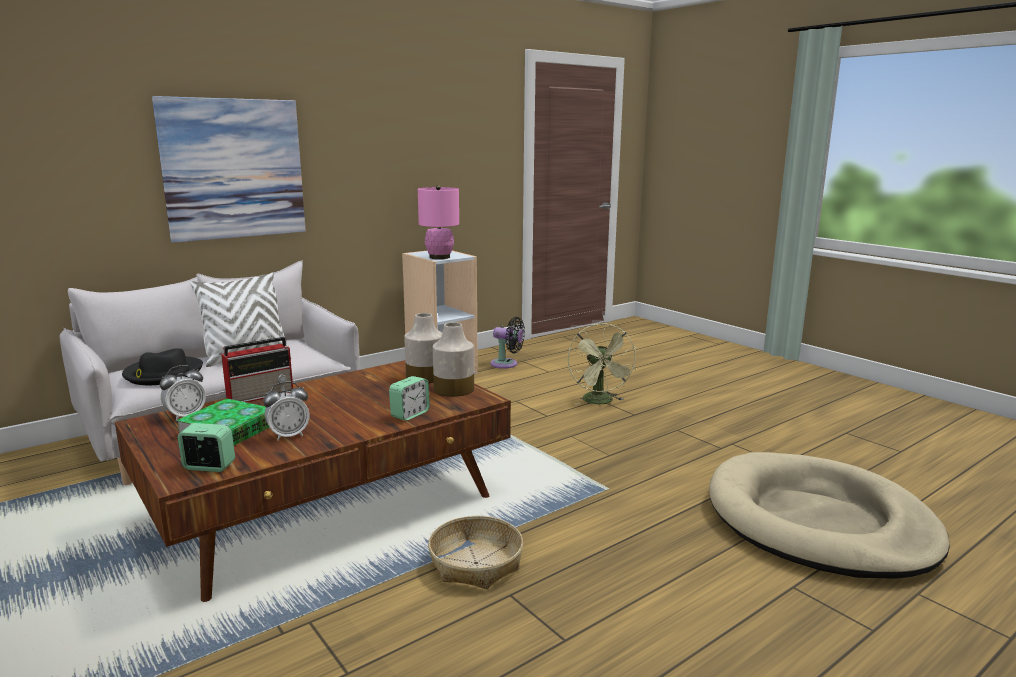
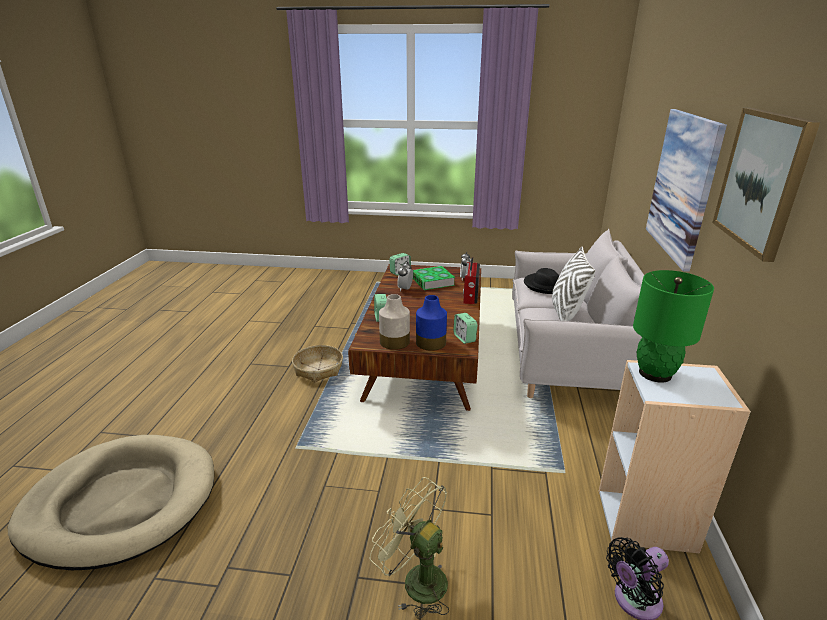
camera: 135 degrees right, 10 degrees up
beige vase [404,313,442,383] -> blue vase [416,295,447,351]
pink table lamp [418,185,459,259] -> green table lamp [633,270,714,383]
none -> alarm clock [453,313,477,344]
none -> picture [712,108,820,262]

